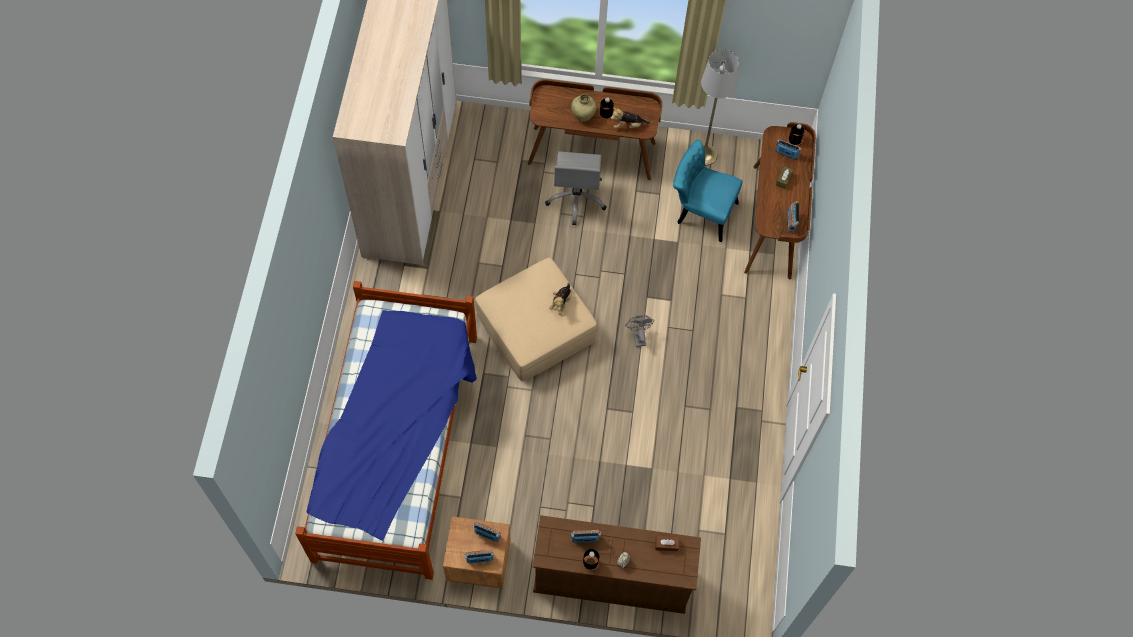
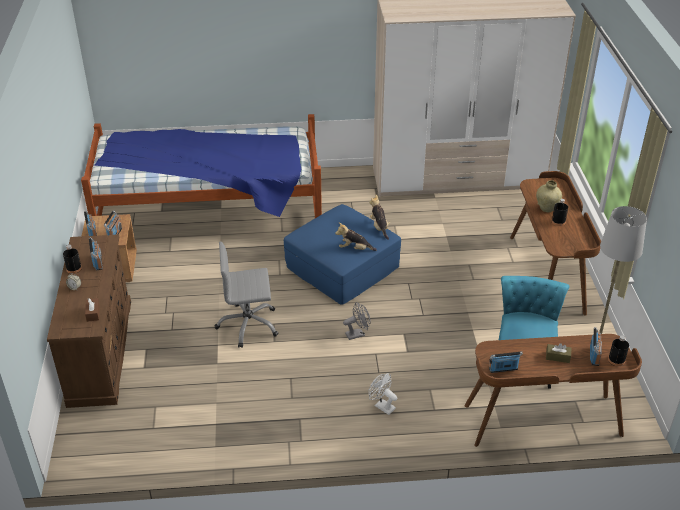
camera: 80 degrees right, 25 degrees down
beige ottoman [475,258,597,381] -> blue ottoman [284,204,401,305]
grey office chair [545,151,607,225] -> grey office chair moved to [215,242,278,348]
plush toy [611,108,650,128] -> plush toy moved to [369,195,390,240]
none -> white fan [369,373,397,415]

